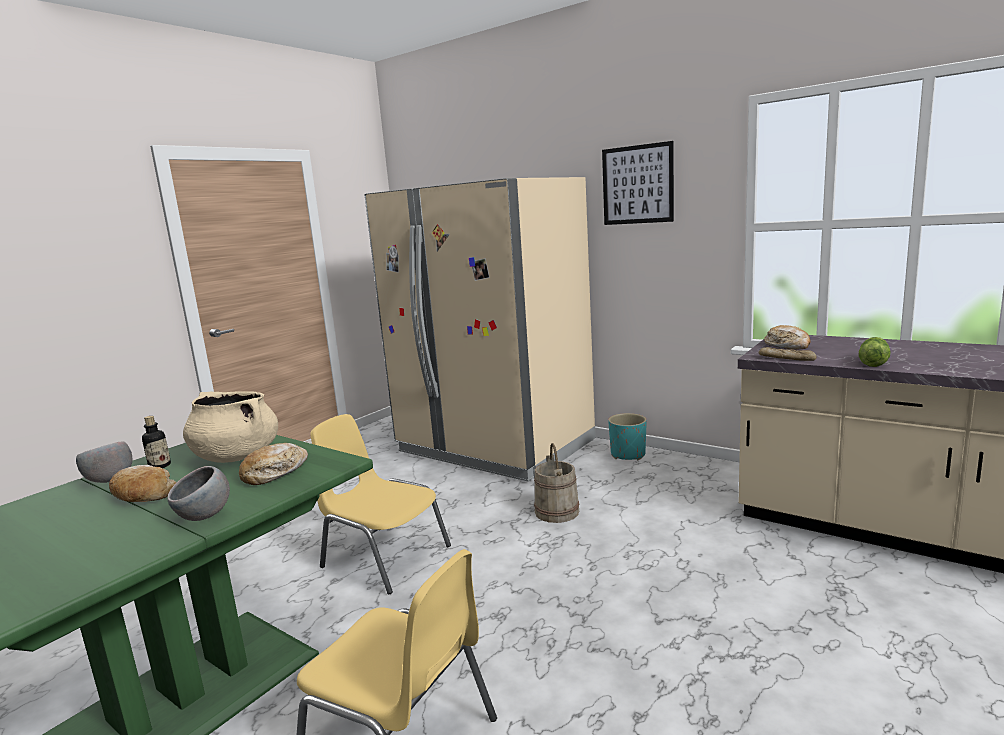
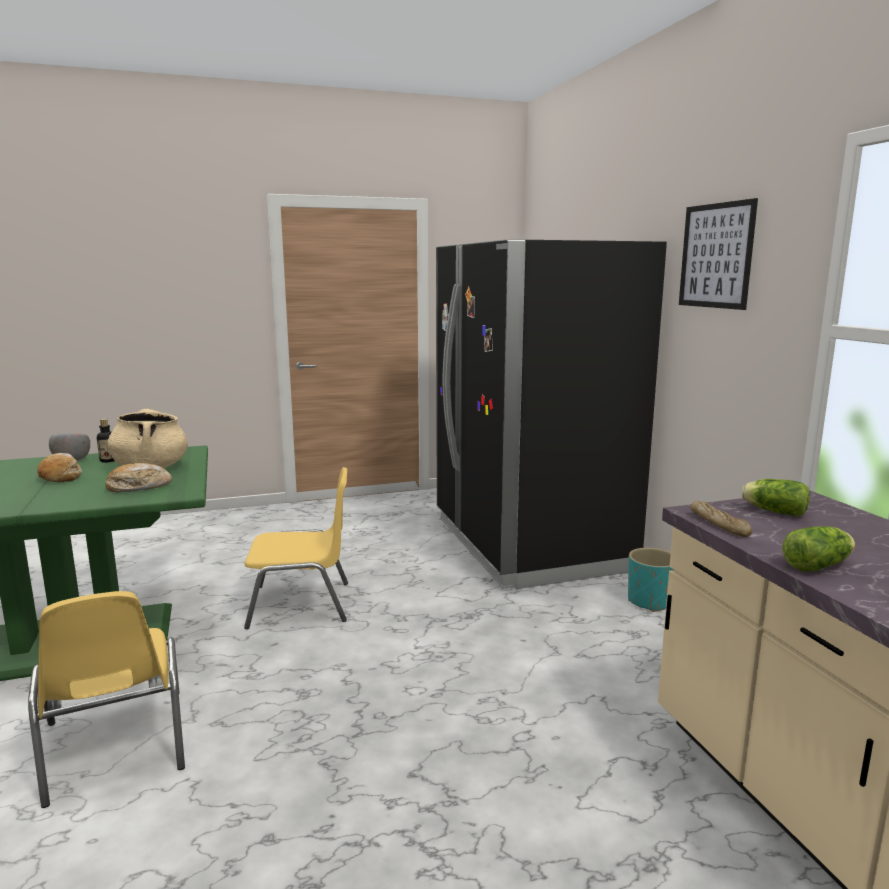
camera: 35 degrees right, 0 degrees up
grey bowl [168,466,230,521] -> none
yellow chair [310,414,451,594] -> yellow chair turned 105 degrees clockwise [244,467,348,629]
beige fridge [365,177,595,482] -> black fridge [436,239,667,589]
beige bucket [534,443,579,523] -> none
bread [764,325,810,350] -> lettuce [742,479,810,517]

